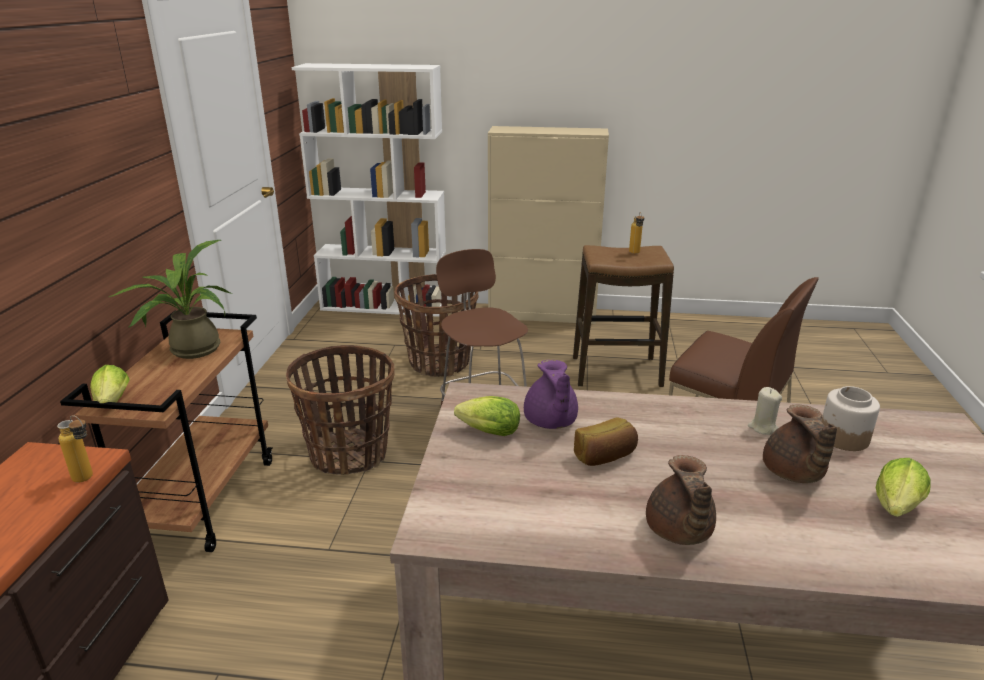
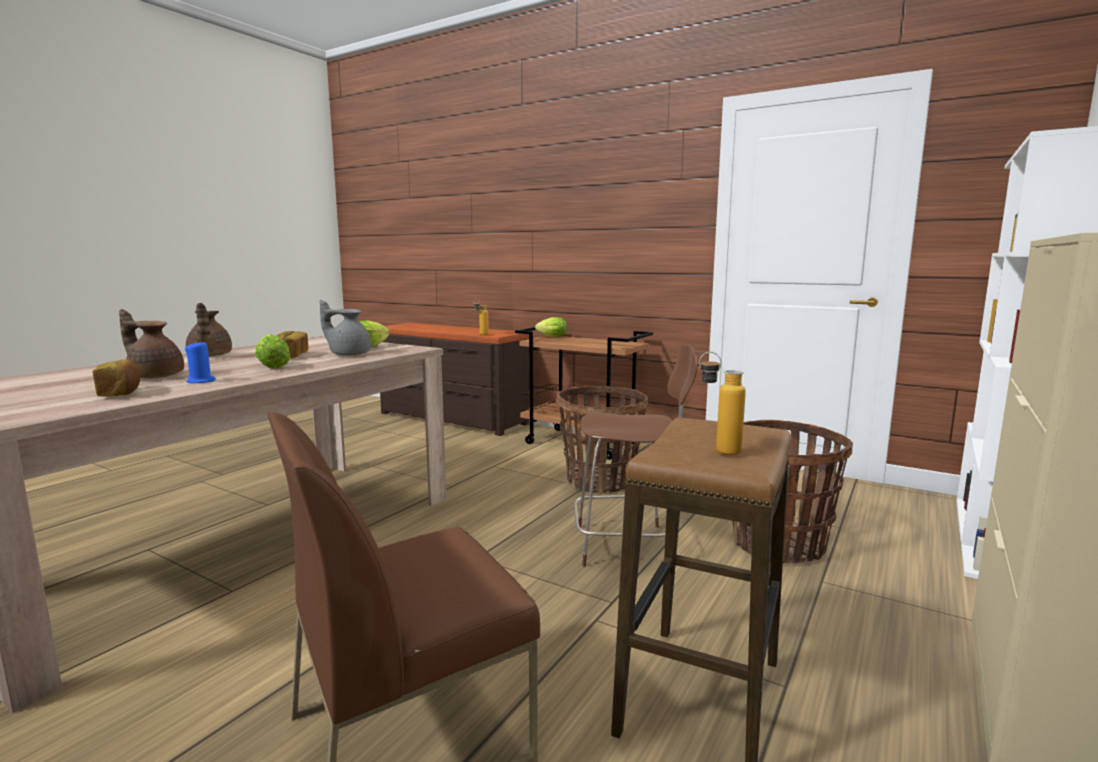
camera: 115 degrees right, 15 degrees down
potted plant [109,240,233,359] -> none
purple teapot [524,360,578,429] -> grey teapot [320,300,371,356]
brown teapot [646,455,716,545] -> brown teapot turned 135 degrees counterclockwise [186,303,232,356]
beige candle [748,387,782,435] -> blue candle [185,340,216,383]
jar [821,386,880,451] -> bread [93,359,140,397]
lettuce [876,458,931,517] -> lettuce moved to [255,334,291,369]

